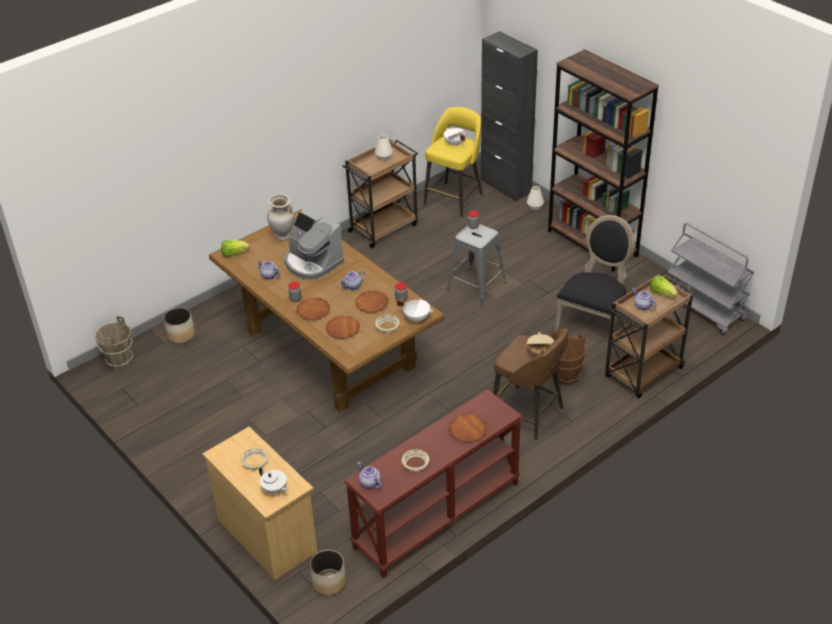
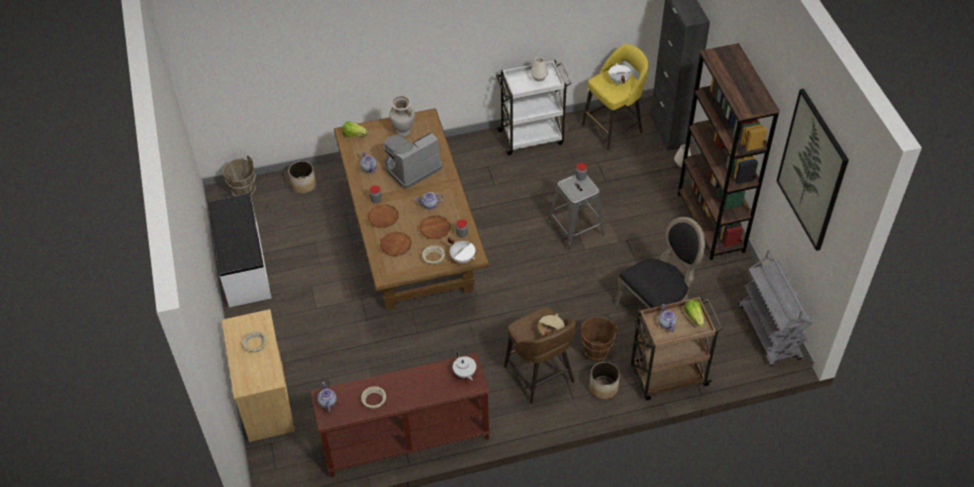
camera: 25 degrees right, 10 degrees up
white teapot [259,467,289,494] -> white teapot moved to [453,352,476,380]
coffee machine [284,207,344,280] -> coffee machine turned 75 degrees clockwise [383,132,443,189]
planter [310,550,346,596] -> planter moved to [590,362,620,399]
brown cart [342,139,418,248] -> white cart [496,60,571,155]
brown plate [449,414,487,443] -> none
none -> white bench [208,194,272,307]
none -> picture [776,89,849,251]

